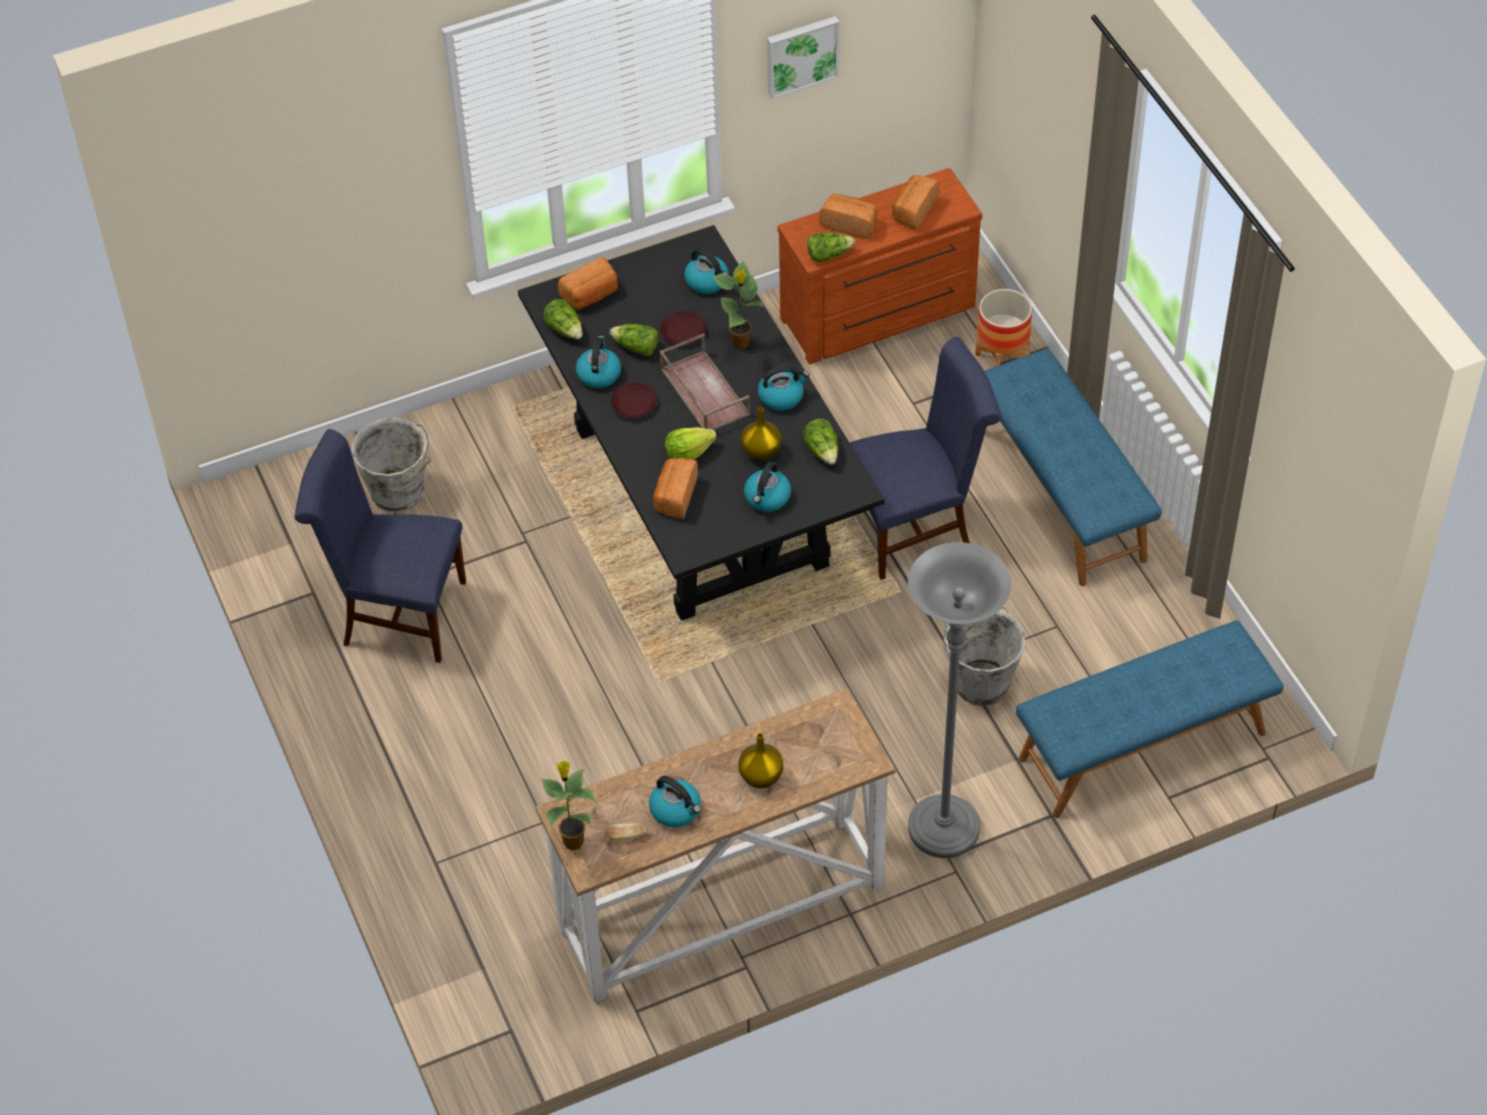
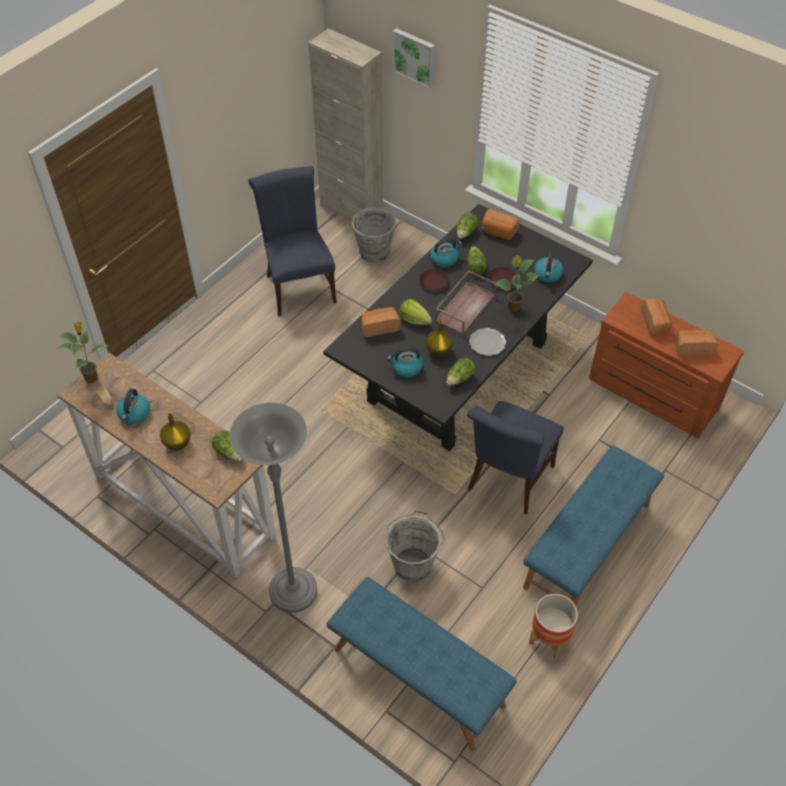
camera: 60 degrees right, 0 degrees up
kettle [758,366,810,411] -> plate [469,328,506,356]
picture [767,16,839,99] -> picture moved to [393,28,435,89]
lettuce [807,232,855,262] -> lettuce moved to [212,430,242,461]
blue chair [850,337,1001,580] -> blue chair turned 75 degrees clockwise [467,401,564,515]
planter [975,289,1032,367] -> planter moved to [529,594,578,659]
none -> beige cabinet [308,28,383,222]

